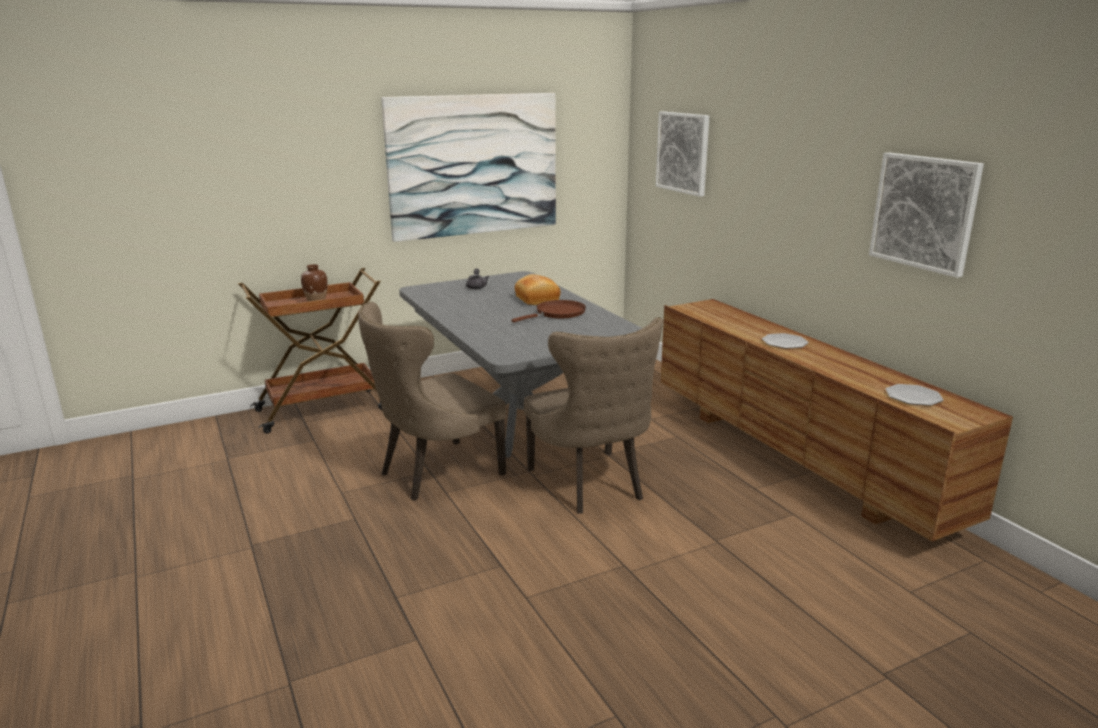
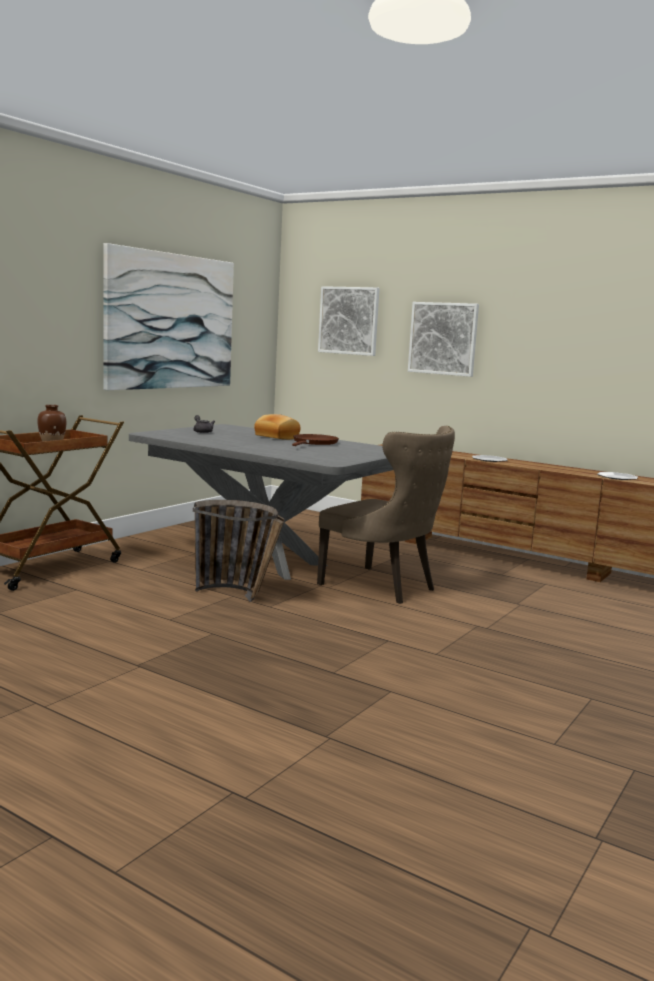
camera: 30 degrees left, 10 degrees down
beige chair [358,302,506,501] -> basket [193,500,284,602]
picture [869,153,984,278] -> picture moved to [408,302,479,377]

